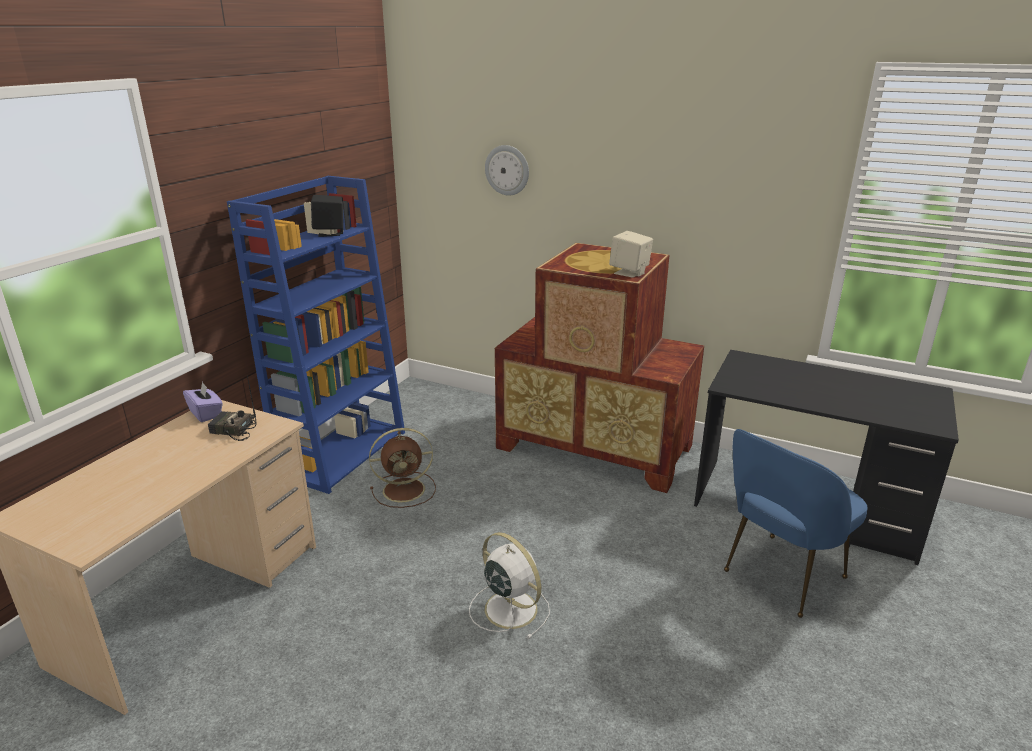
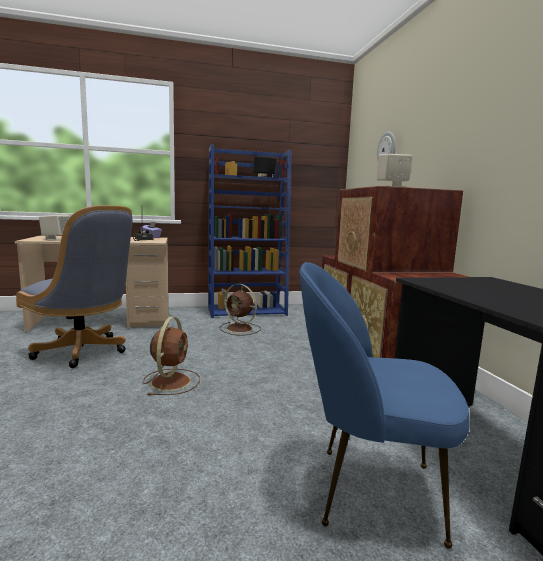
camera: 50 degrees right, 15 degrees down
white fan [469,532,550,639] -> brown fan [143,317,200,395]
none -> blue office chair [16,205,133,368]
none -> beige speaker [39,215,70,241]

